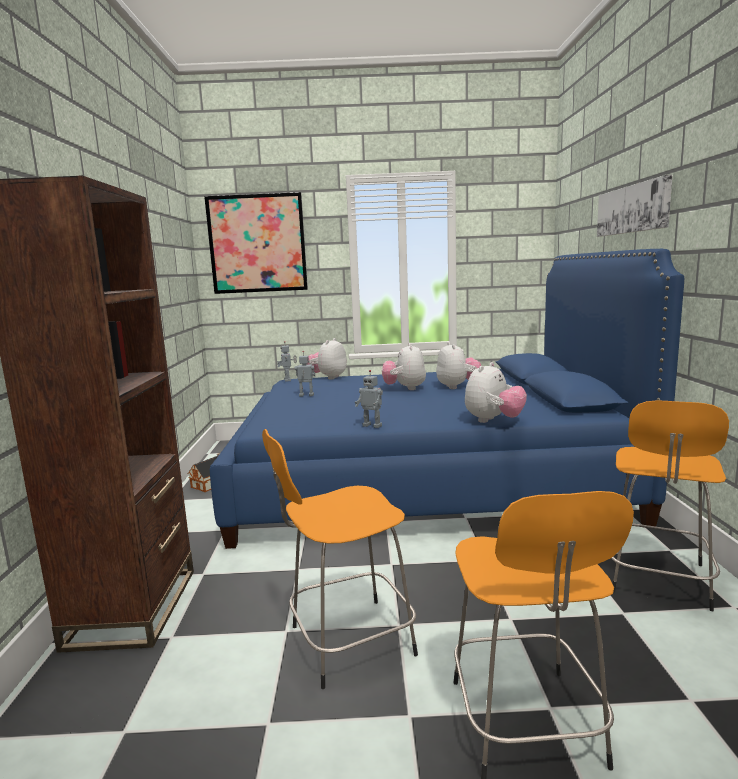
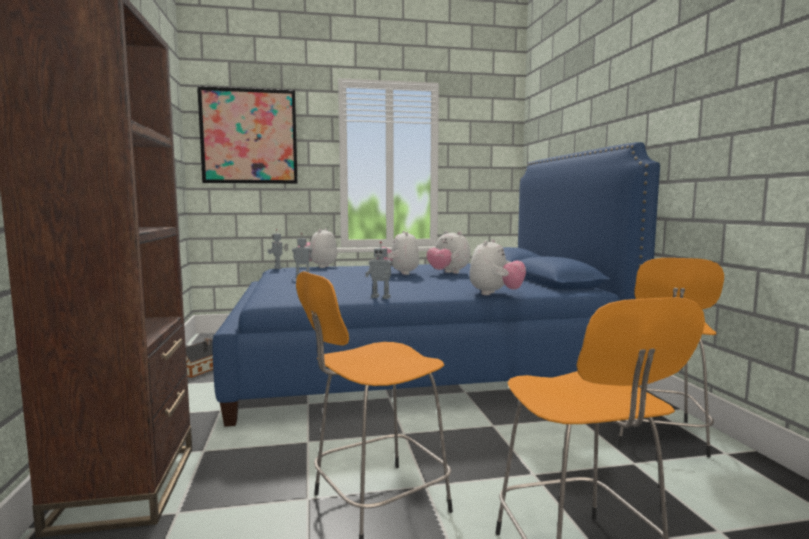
camera: 10 degrees left, 5 degrees down
plush toy [436,342,481,389] -> plush toy turned 150 degrees clockwise [427,231,470,274]
picture [597,174,673,237] -> none

